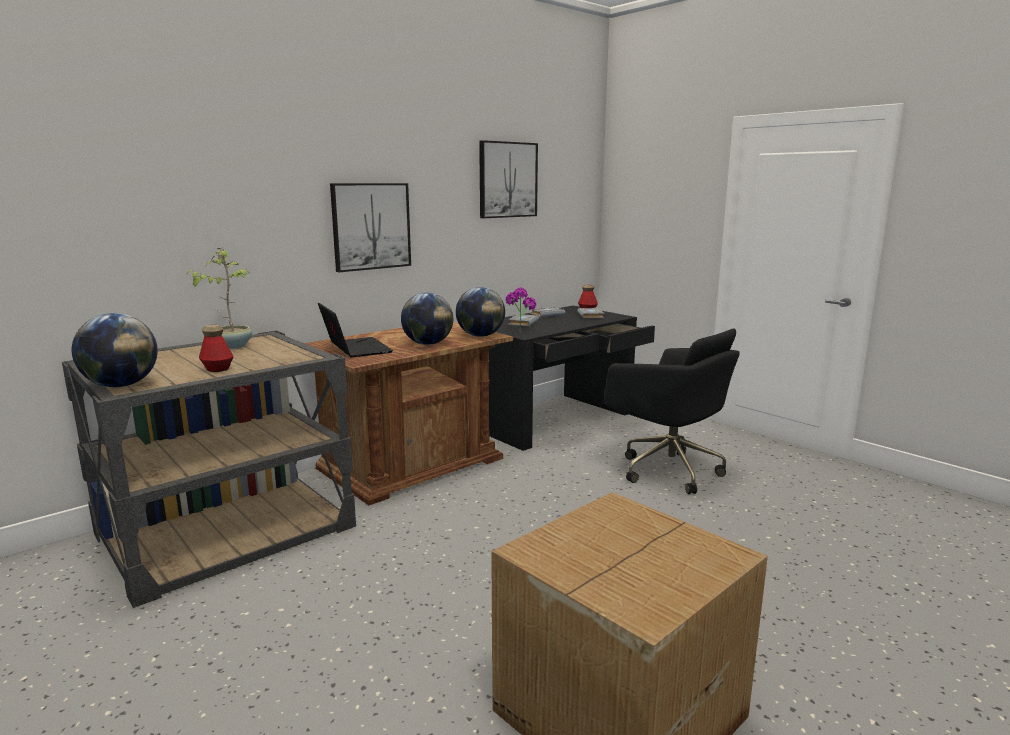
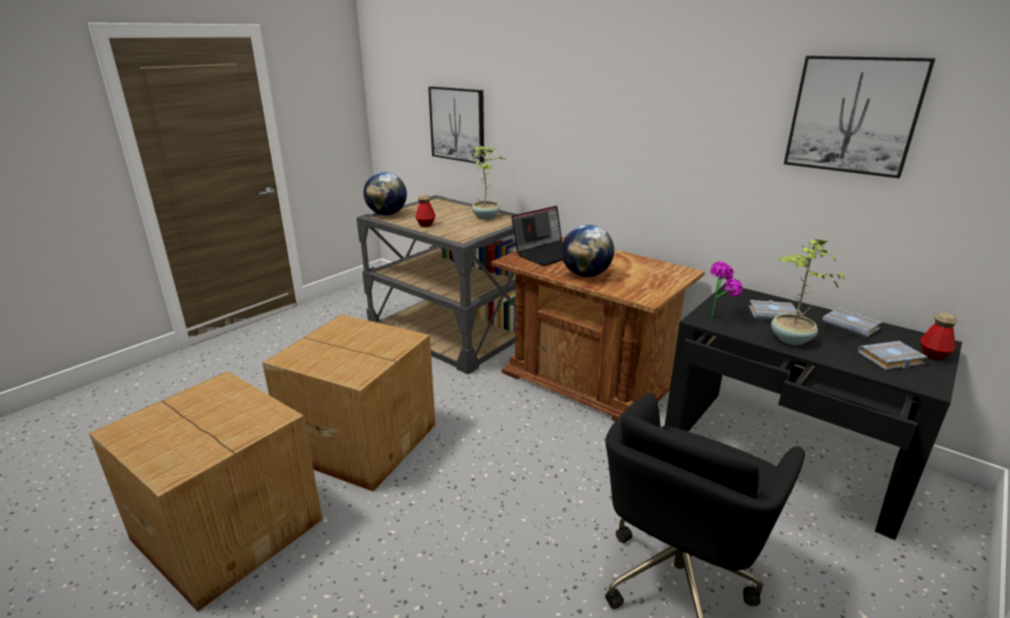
camera: 80 degrees right, 10 degrees up
picture [330,183,411,272] -> picture moved to [428,87,484,164]
globe [456,287,505,337] -> none
none -> cardboard box [262,314,436,492]
none -> potted plant [771,238,845,345]

